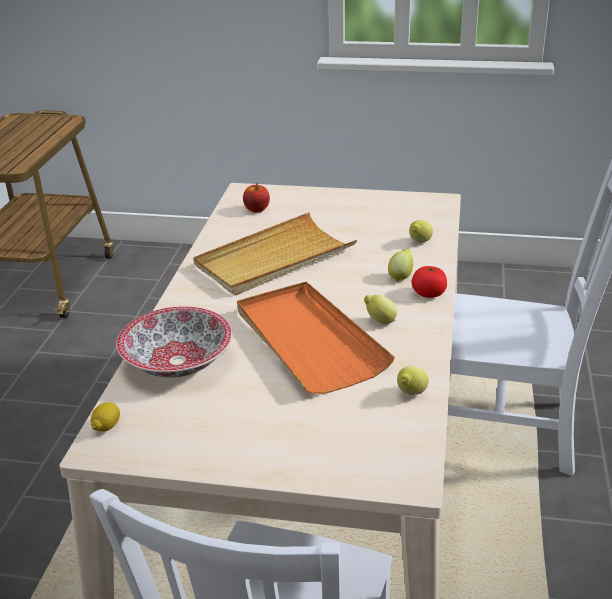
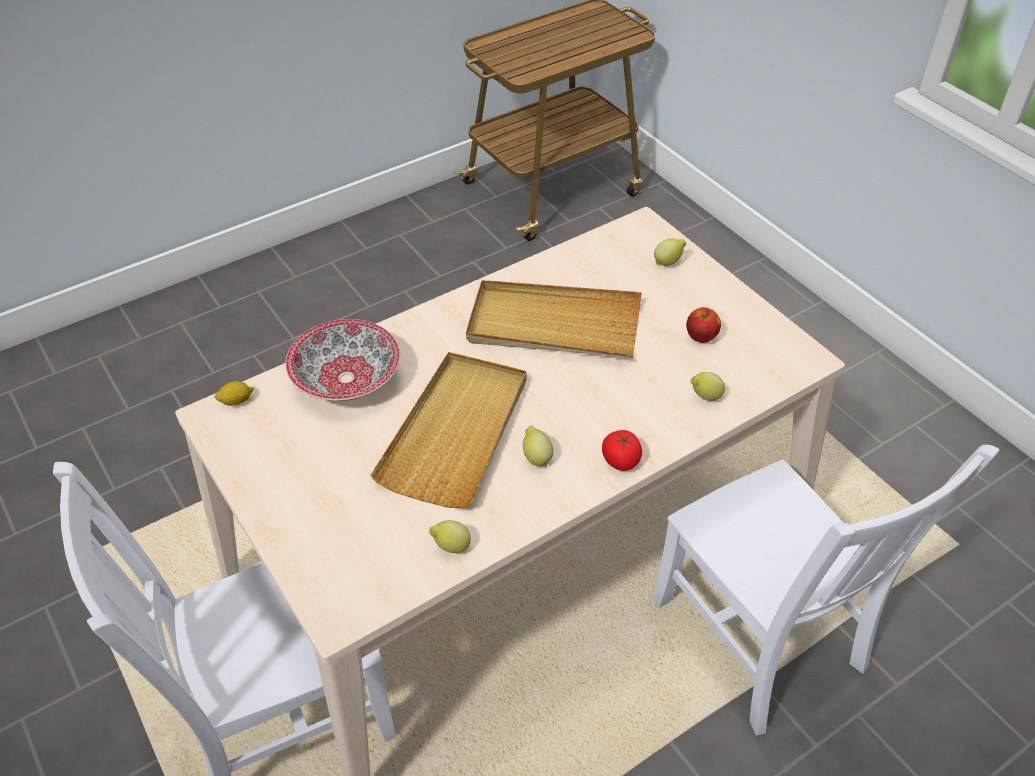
camera: 45 degrees right, 15 degrees up
orange tray [237,282,395,394] -> beige tray [370,352,527,508]
apple [243,183,270,213] -> apple moved to [686,307,721,343]
lemon [388,249,413,282] -> lemon moved to [654,238,686,266]

